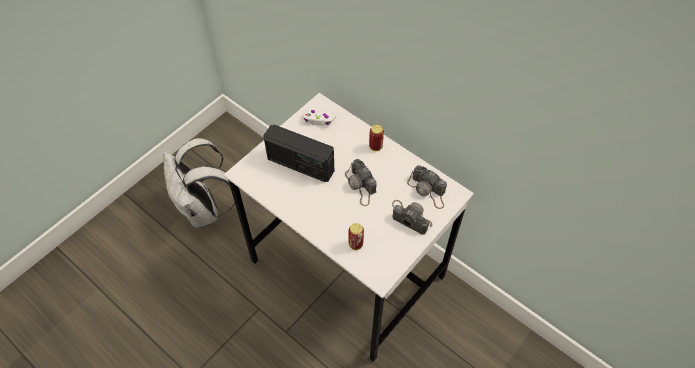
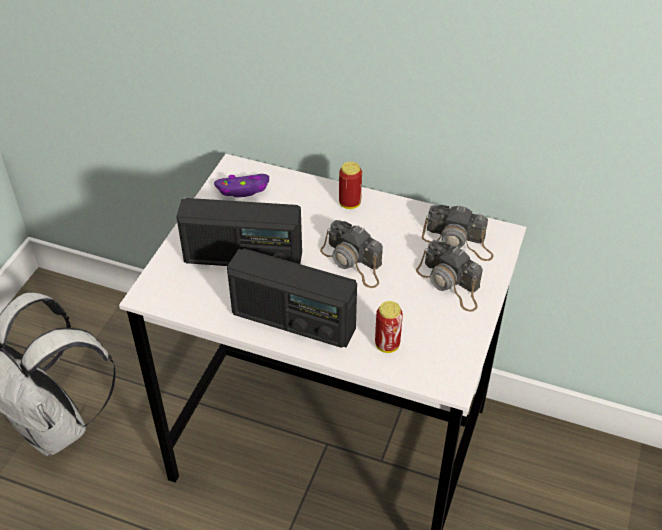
camera: 20 degrees left, 10 degrees down
white game controller [303,110,336,126] -> purple game controller [214,174,269,197]
camera [392,200,432,235] -> camera turned 150 degrees counterclockwise [416,240,483,312]
none -> radio [227,248,357,348]

